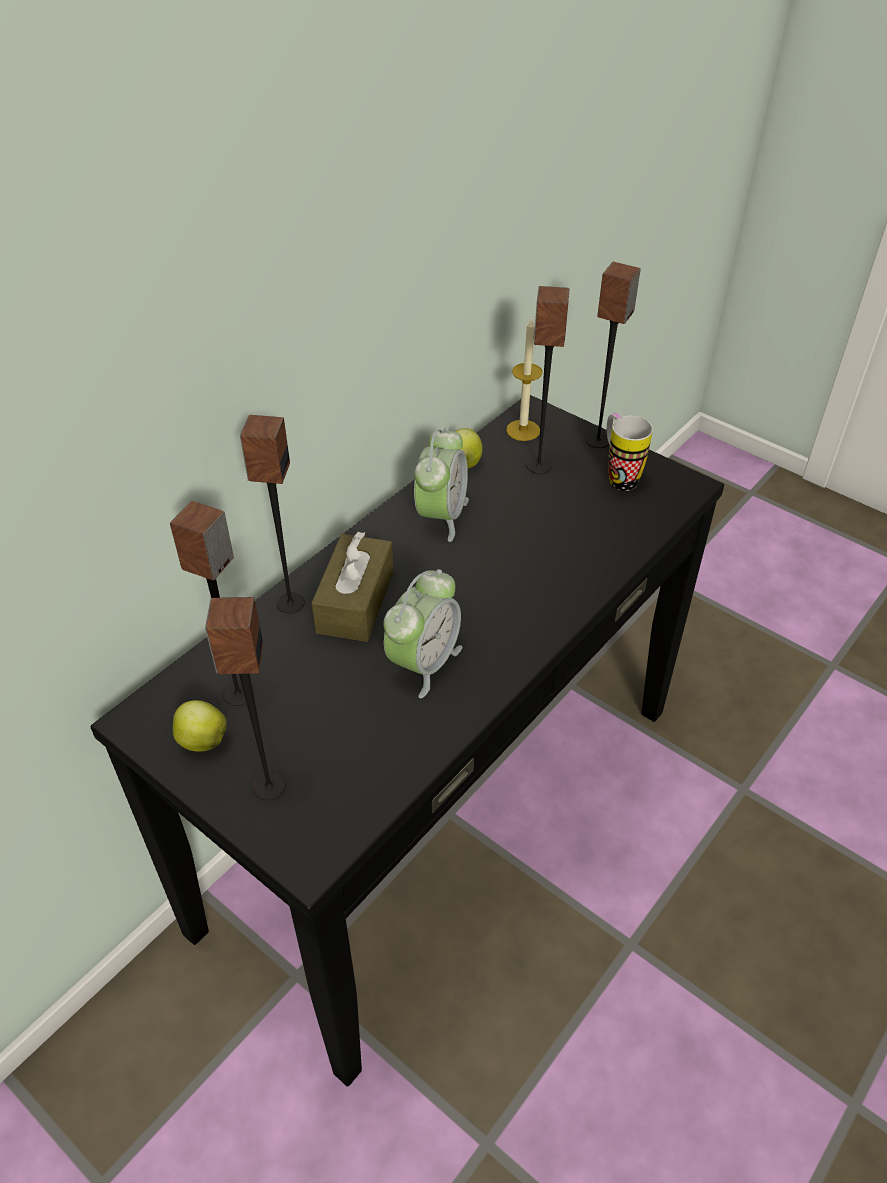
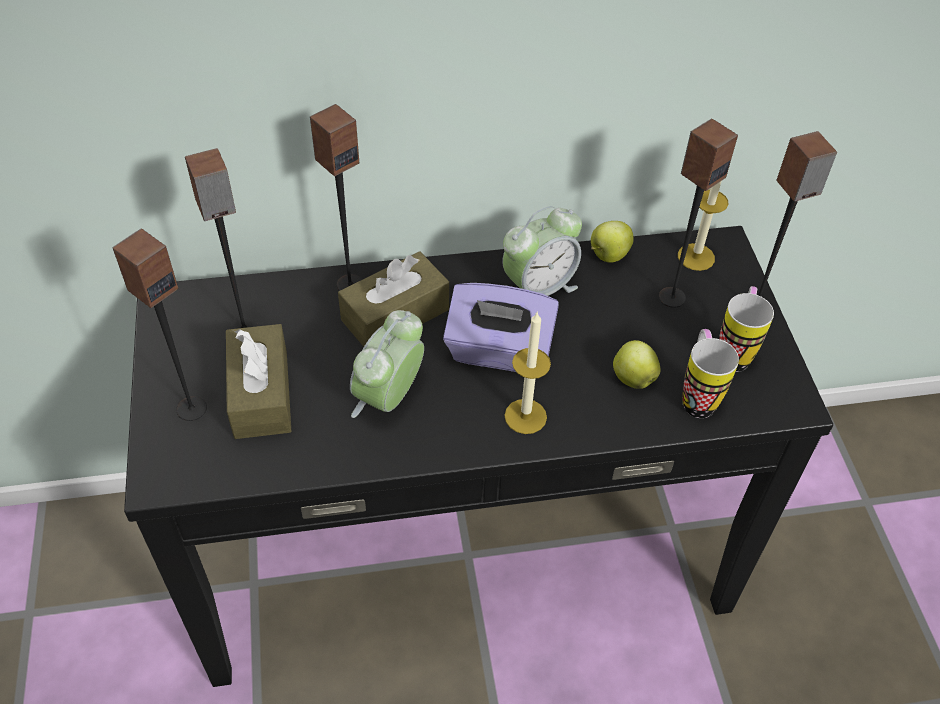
camera: 40 degrees right, 5 degrees up
apple [173,700,227,752] -> apple moved to [613,340,661,389]
alarm clock [383,569,462,698] -> alarm clock turned 135 degrees clockwise [350,310,424,418]
none -> brown tissue box [226,324,291,439]
none -> purple tissue box [443,283,559,372]
none -> candle [504,311,551,434]
none -> mug [683,329,739,418]

